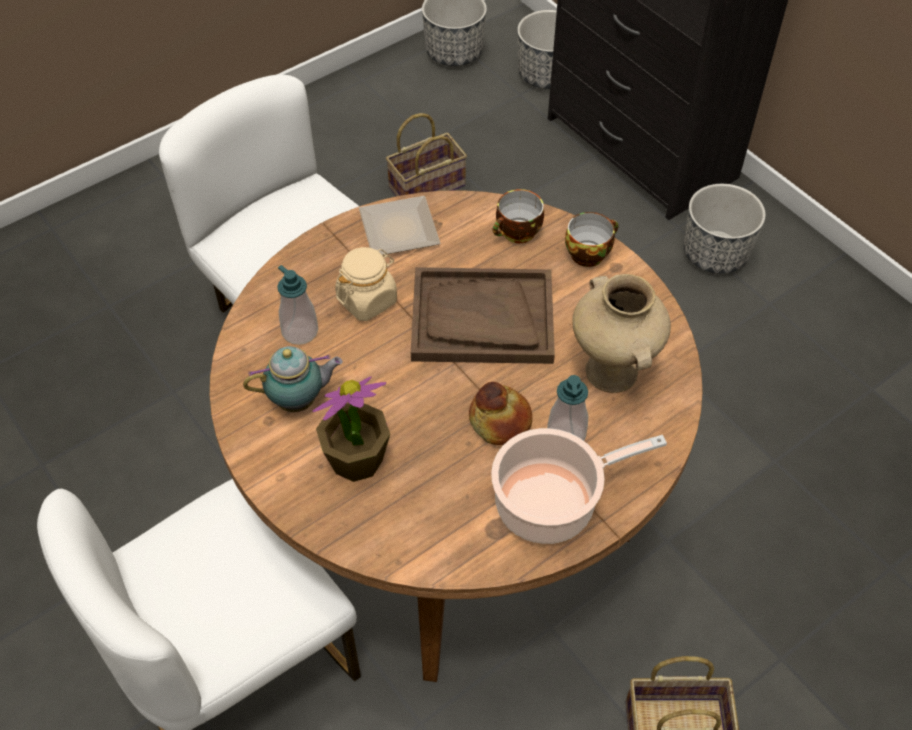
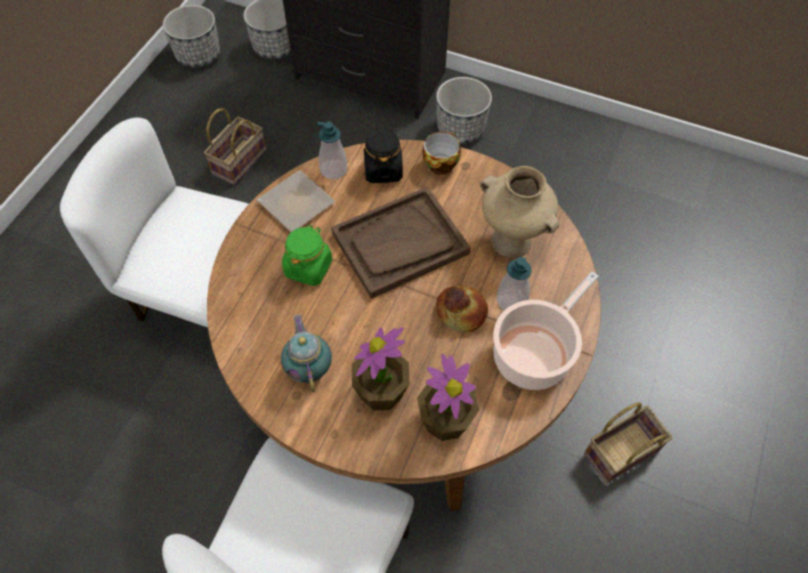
camera: 30 degrees left, 5 degrees up
teapot [243,346,343,412] -> teapot turned 60 degrees counterclockwise [281,315,332,392]
soap dispenser [277,265,318,345] -> soap dispenser moved to [317,122,347,180]
beige jar [335,247,397,321] -> green jar [282,225,332,286]
cup [493,189,544,243] -> black jar [364,127,403,183]
none -> potted plant [417,354,479,441]

